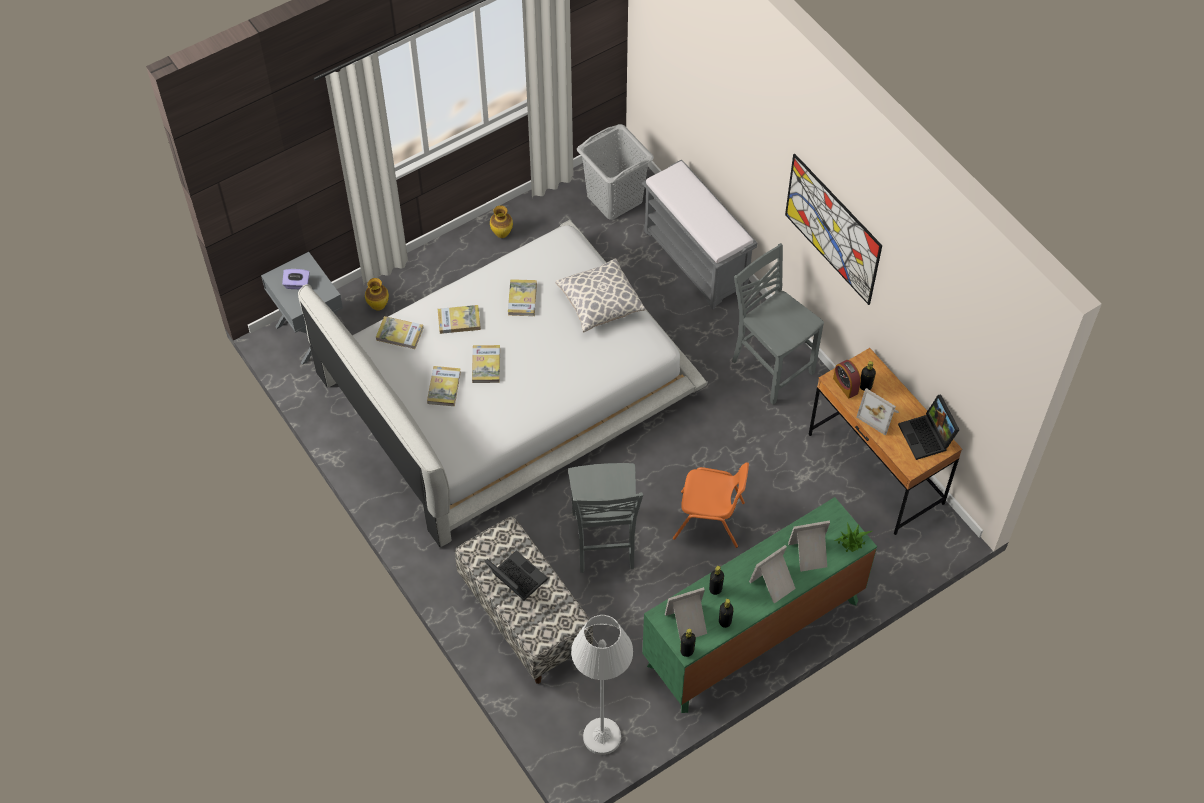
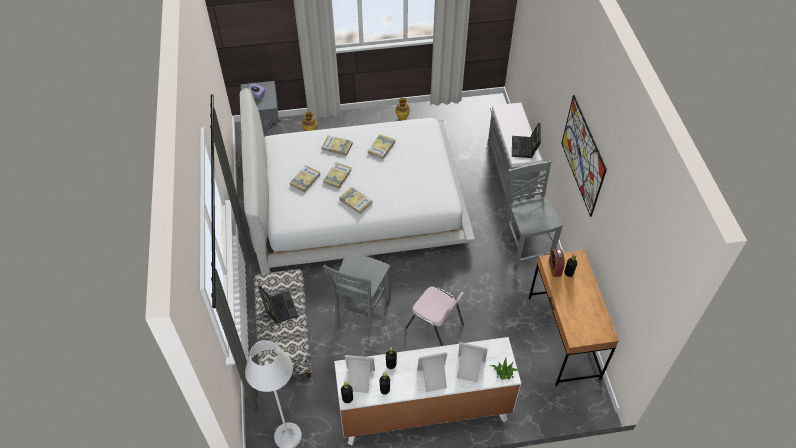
camera: 25 degrees right, 5 degrees down
book [376,316,424,349] -> book moved to [339,187,372,214]
pillow [555,258,645,332] -> none
grey laundry basket [577,124,654,220] -> none
green dresser [642,497,877,713] -> white dresser [334,337,521,445]
orange chair [673,462,749,548] -> pink chair [405,286,464,346]
picture frame [856,388,899,435] -> none
laptop [898,395,960,460] -> laptop moved to [512,123,541,158]

